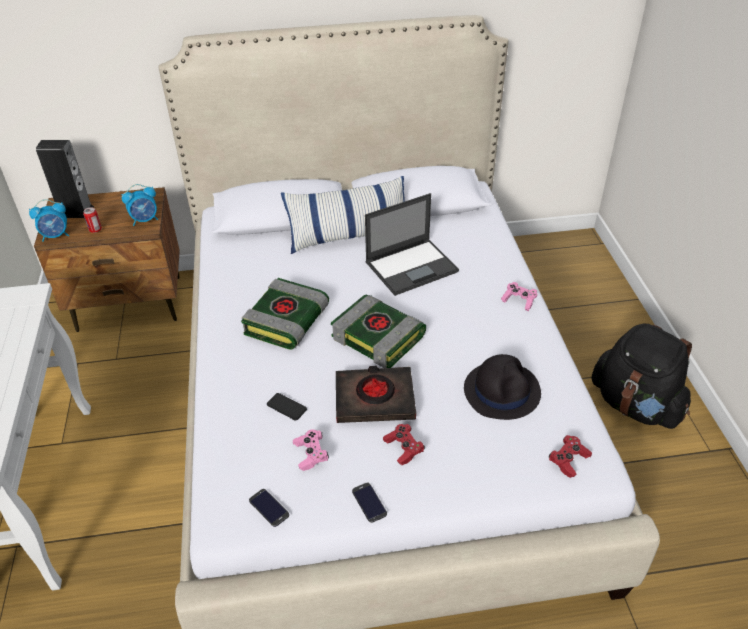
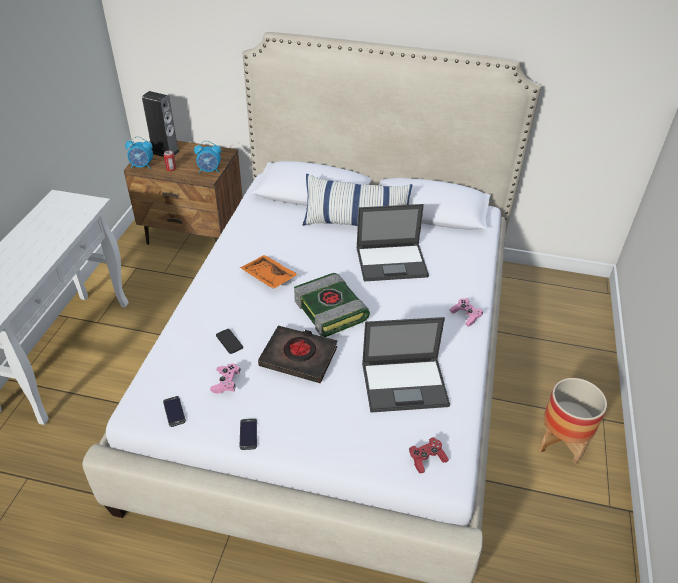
camera: 20 degrees right, 0 degrees up
book [241,278,329,350] -> orange tray [240,255,299,289]
red game controller [383,424,425,465] -> none
black hat [464,354,541,420] -> laptop [362,317,450,413]
black backpack [592,323,692,429] -> planter [539,378,607,464]

